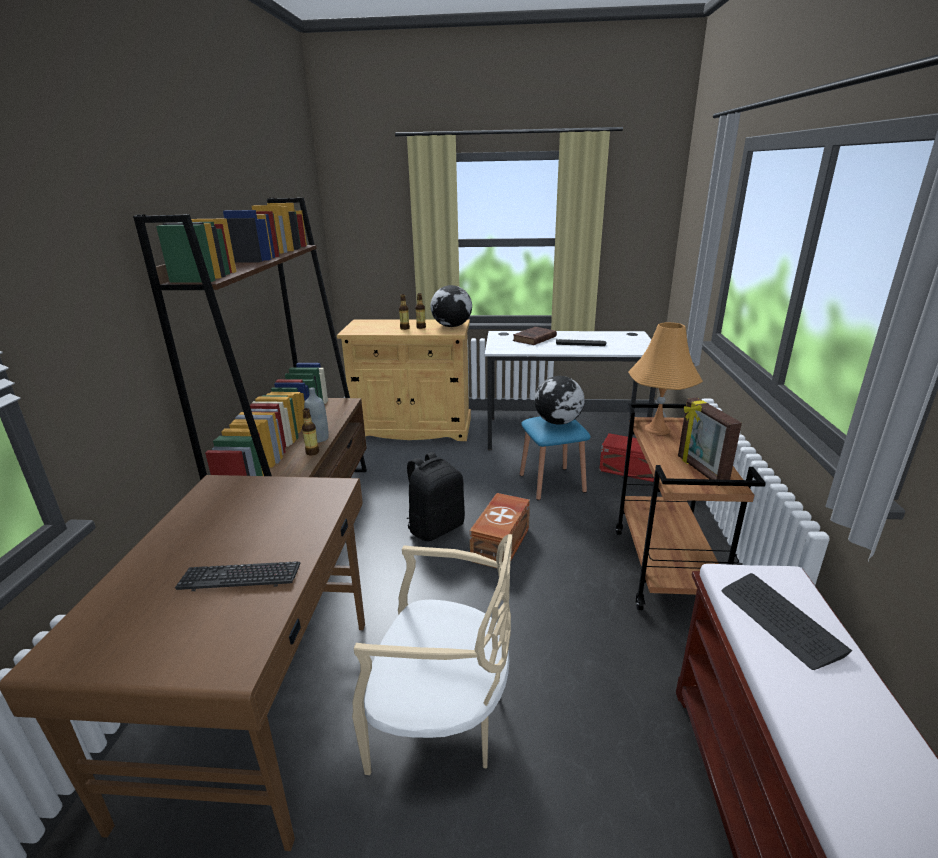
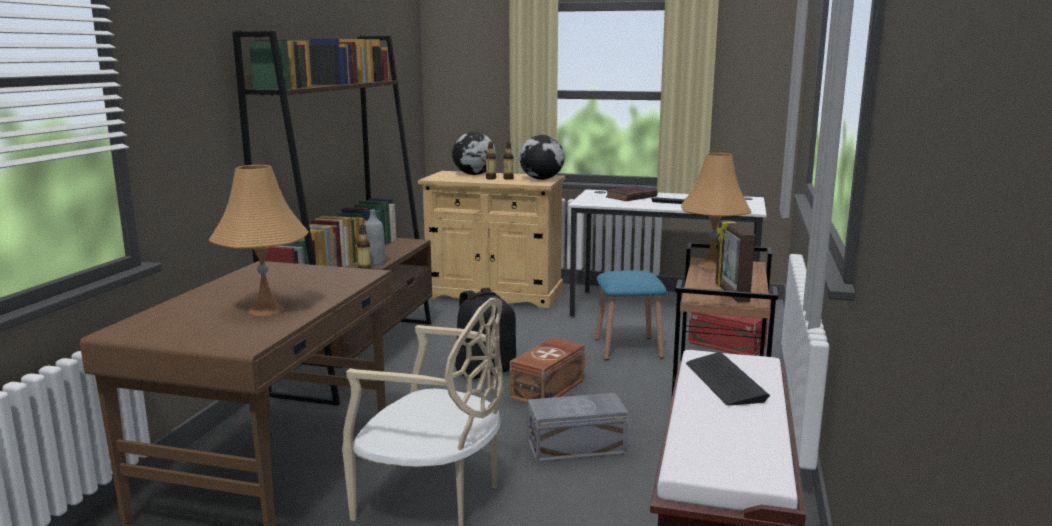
camera: 10 degrees right, 10 degrees down
keyboard [175,561,300,591] -> orange table lamp [208,165,309,316]
globe [534,376,584,425] -> globe moved to [452,132,496,175]
none -> grey storage box [528,393,628,463]

